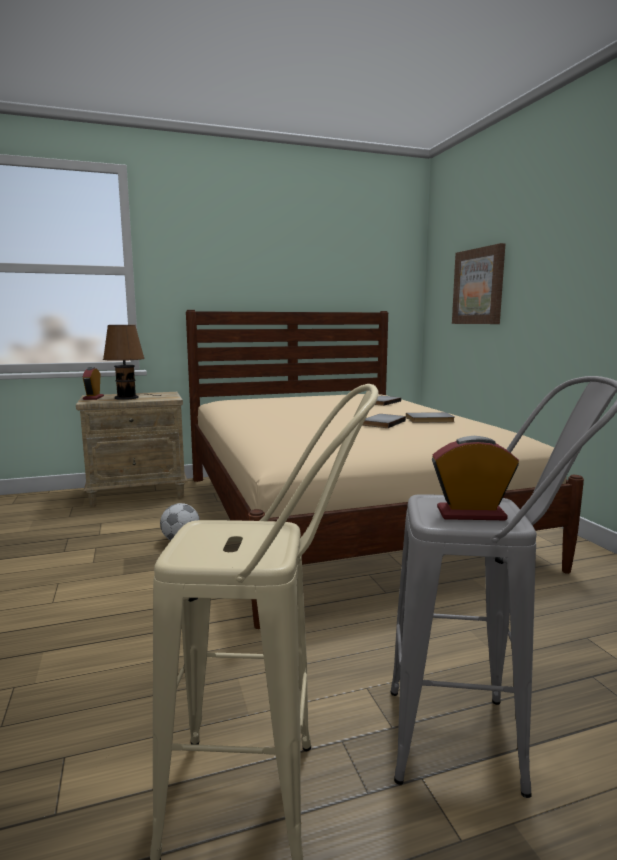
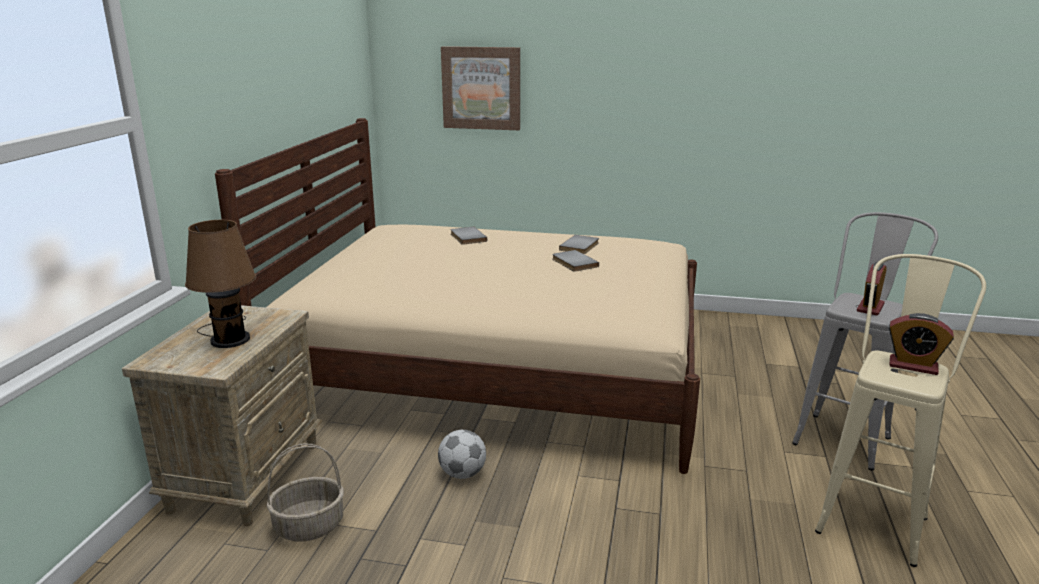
camera: 60 degrees left, 10 degrees up
alarm clock [83,367,104,400] -> alarm clock moved to [889,313,954,375]
none -> basket [266,444,344,542]

